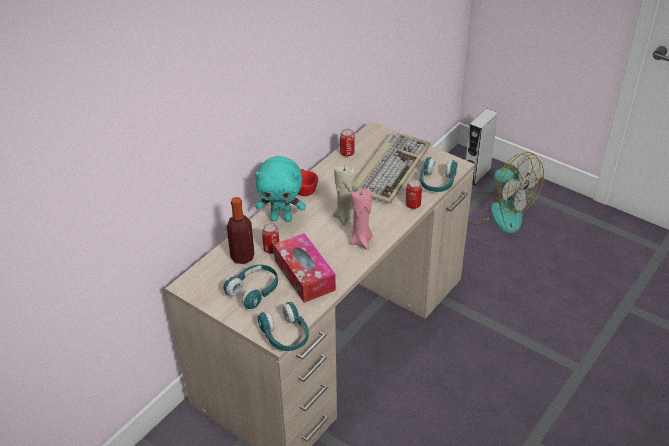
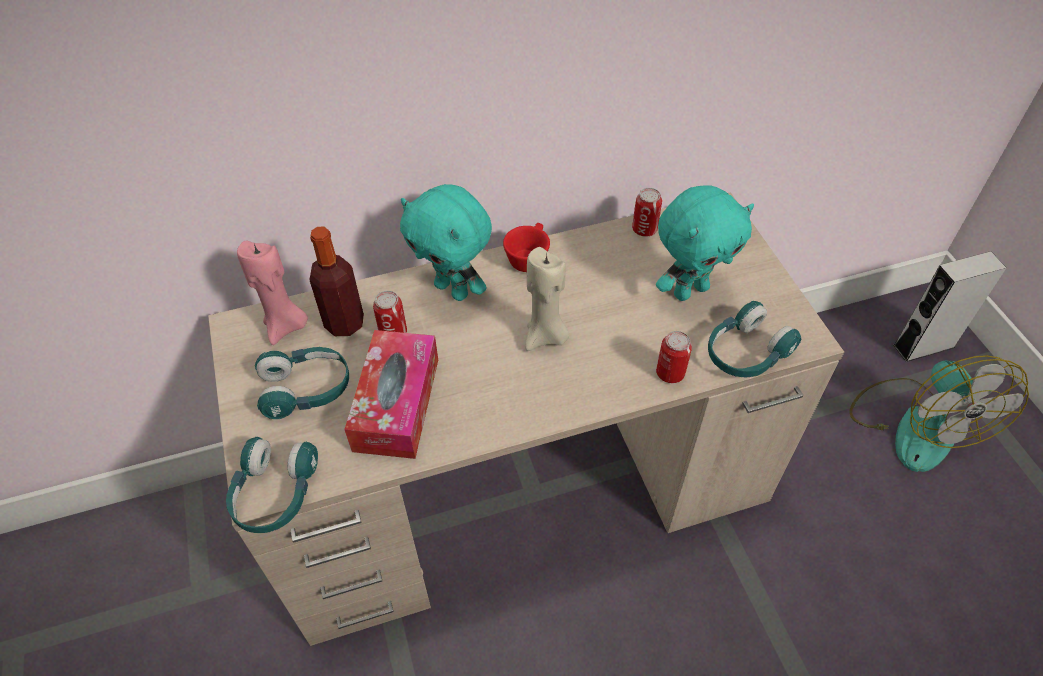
camera: 35 degrees right, 10 degrees up
pink candle [350,188,373,250] -> pink candle moved to [237,241,308,345]
keyboard [352,132,431,204] -> turquoise plush toy [656,185,754,301]

